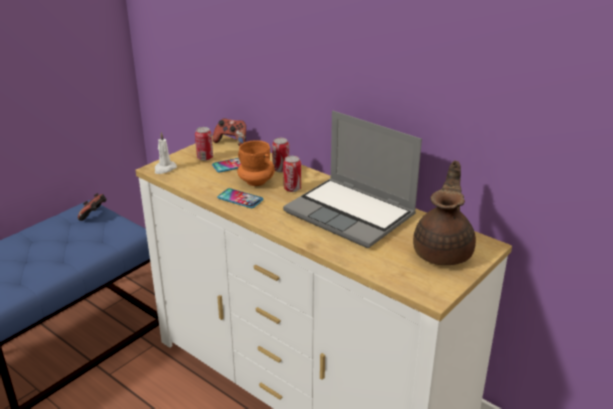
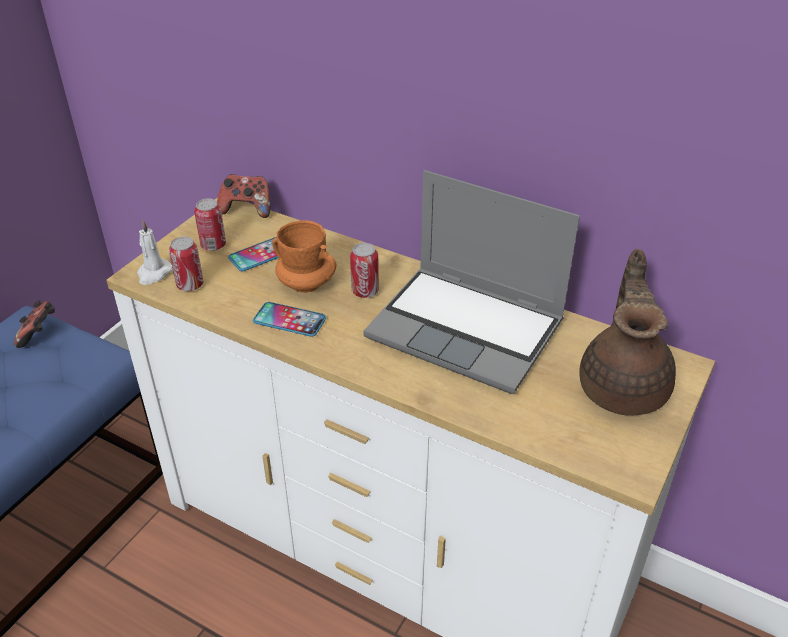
camera: 10 degrees left, 10 degrees up
can [272,138,289,172] -> can moved to [169,236,203,291]

